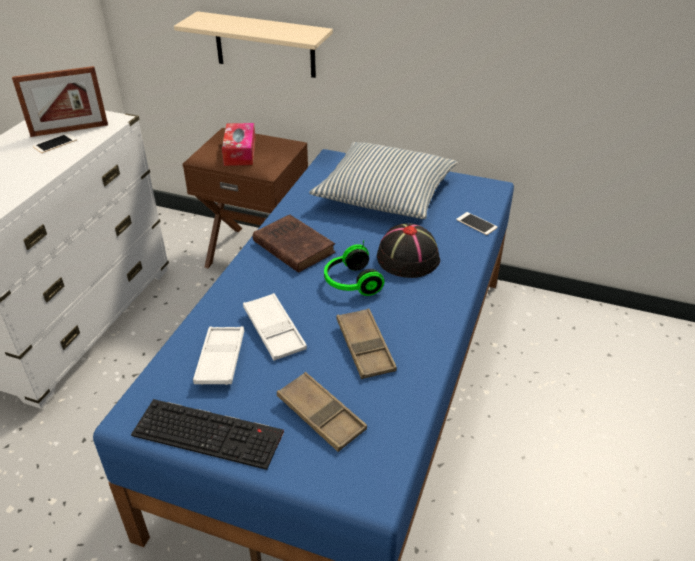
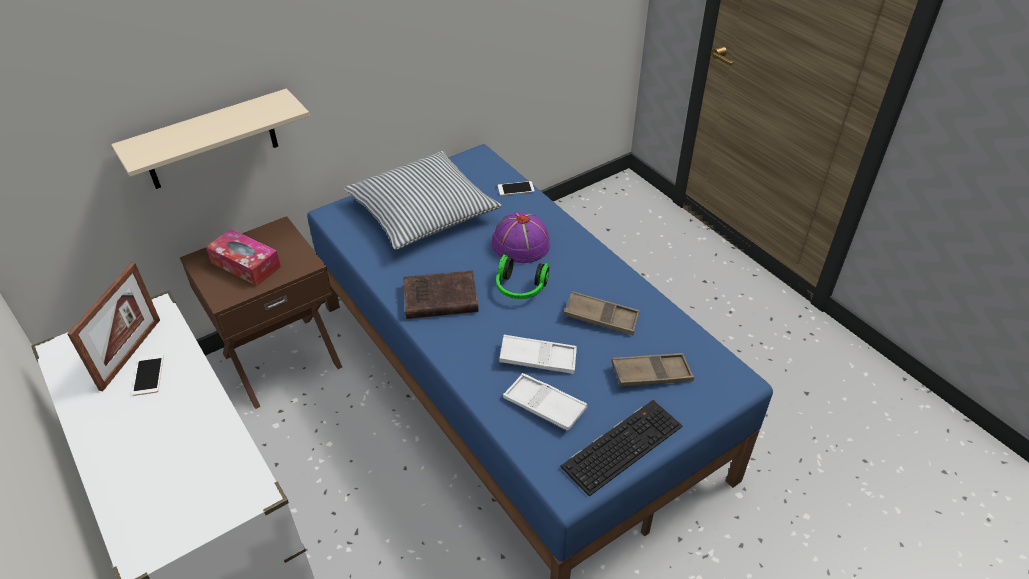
camera: 55 degrees left, 5 degrees up
black hat [377,223,440,278] -> purple hat [492,212,550,263]

